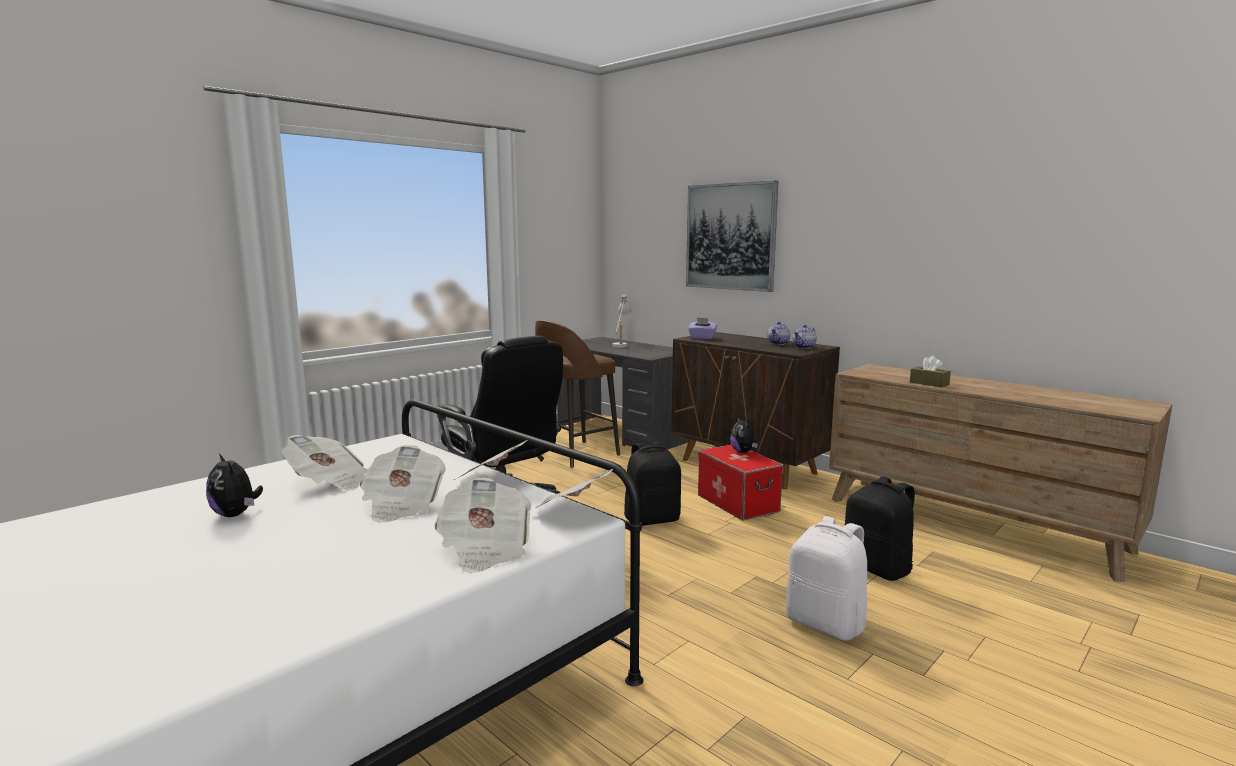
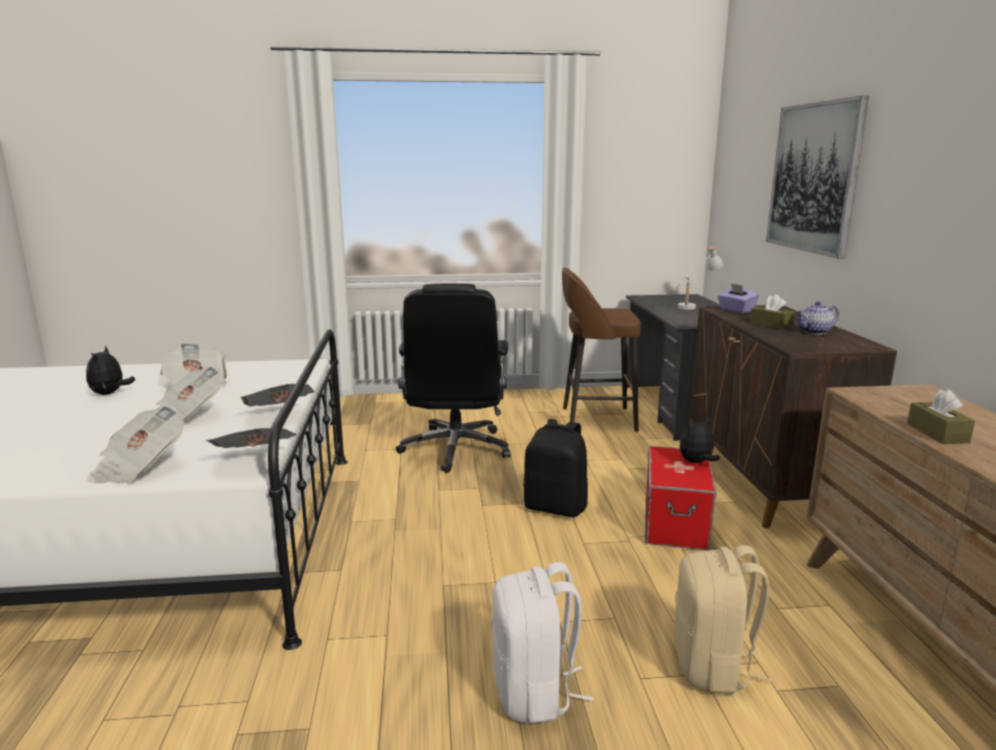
camera: 40 degrees right, 5 degrees up
plush toy [730,417,758,453] -> plush toy turned 45 degrees clockwise [680,418,720,463]
teapot [793,325,817,349] -> none
black backpack [845,476,915,581] -> beige backpack [674,545,773,694]
none -> brown tissue box [750,294,795,330]

